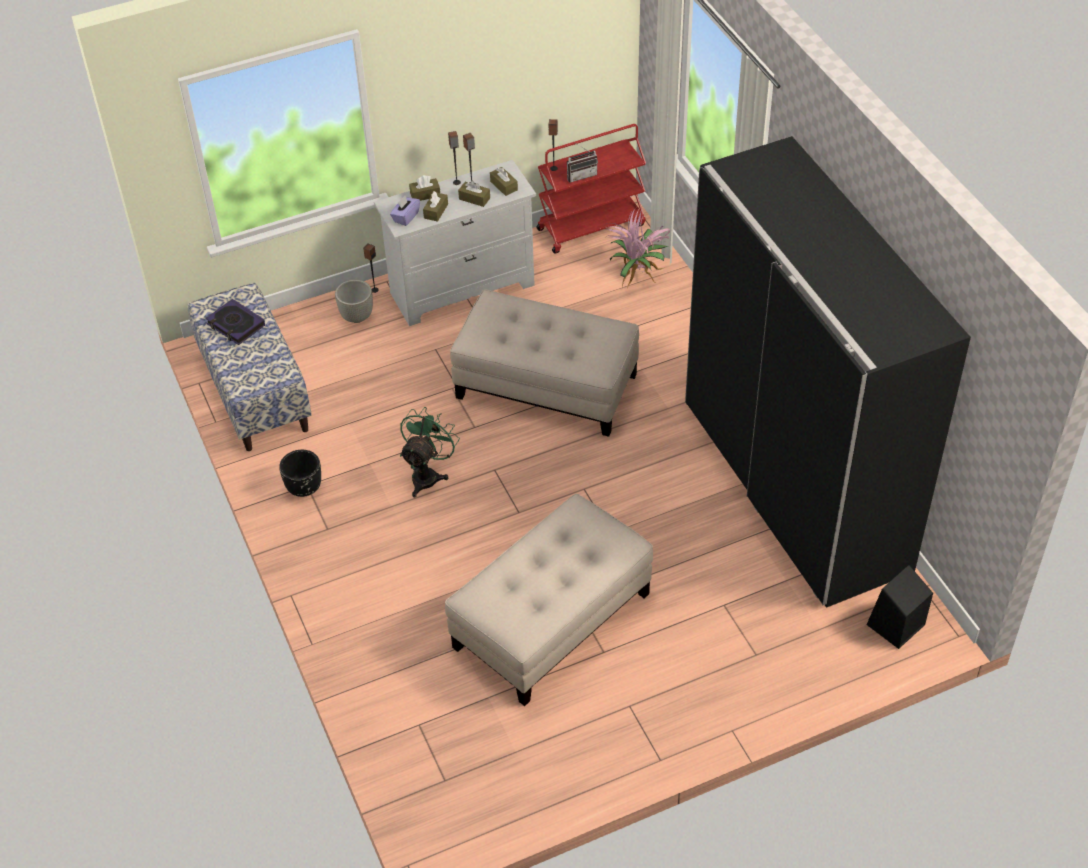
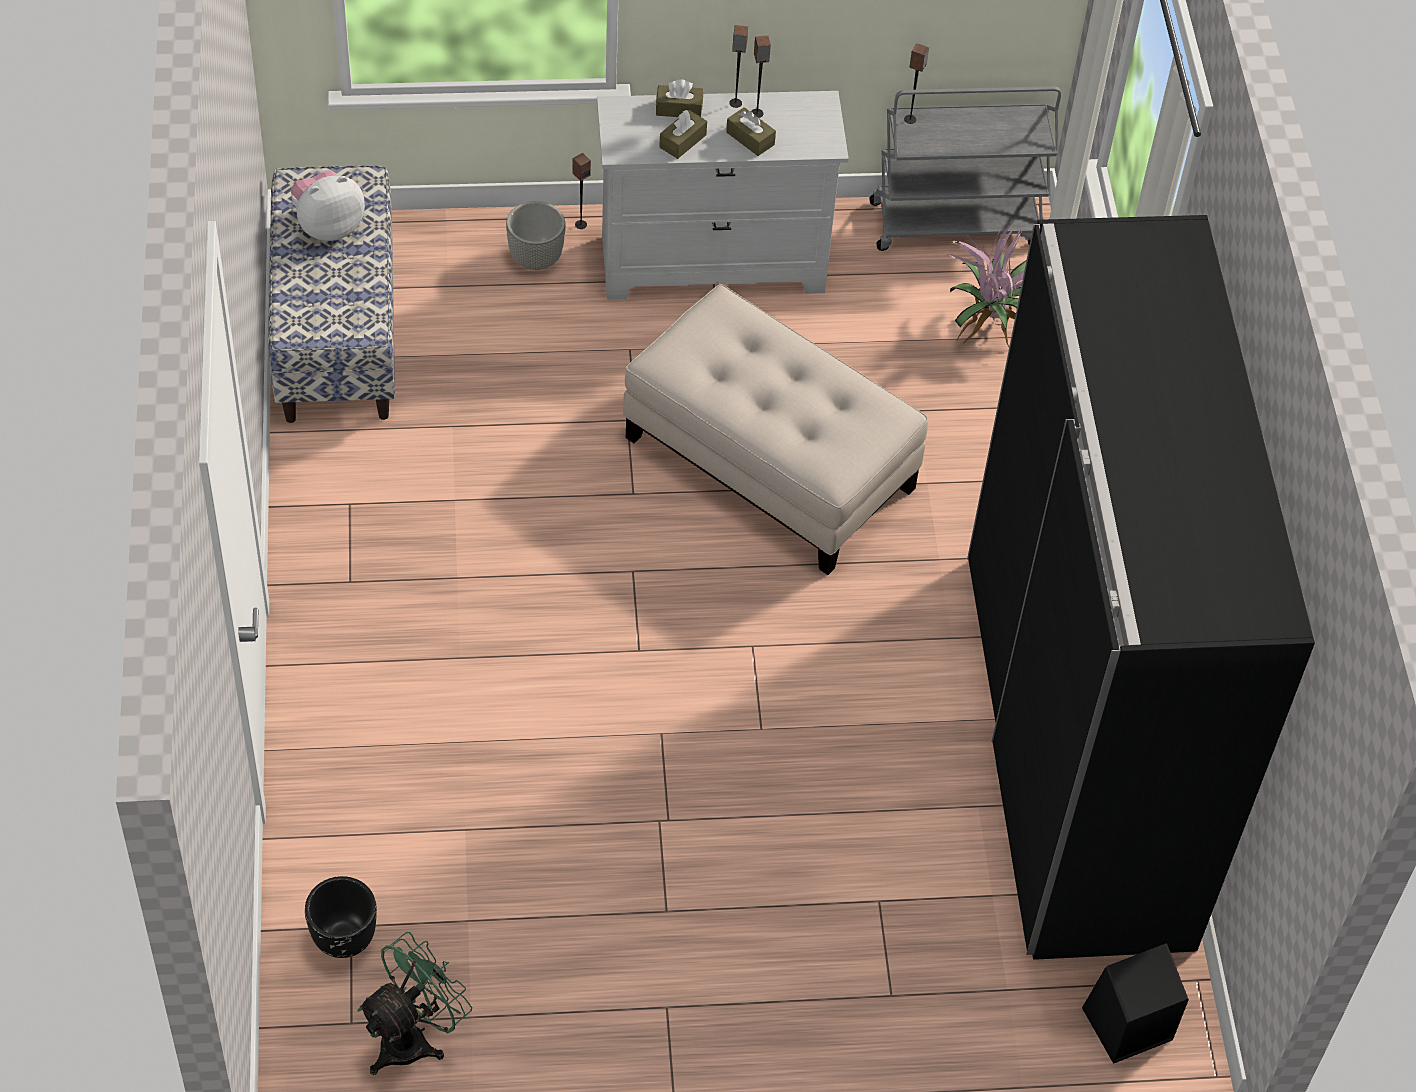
camera: 15 degrees right, 5 degrees up
book [205,299,265,345] -> plush toy [291,170,365,241]
black planter [279,450,321,497] -> black planter moved to [305,876,377,958]
purple tissue box [390,196,420,226] -> none
green fan [400,407,460,497] -> green fan moved to [357,932,472,1075]
beige ottoman [445,494,653,706] -> none
brown tissue box [490,167,518,196] -> none
red cart [536,124,646,254] -> grey cart [869,86,1061,251]
radio [567,142,598,182] -> none

